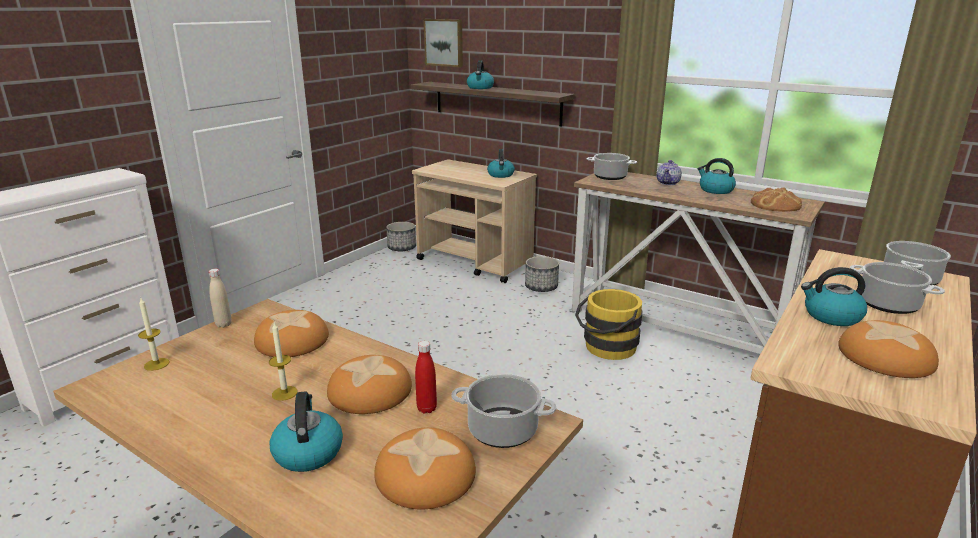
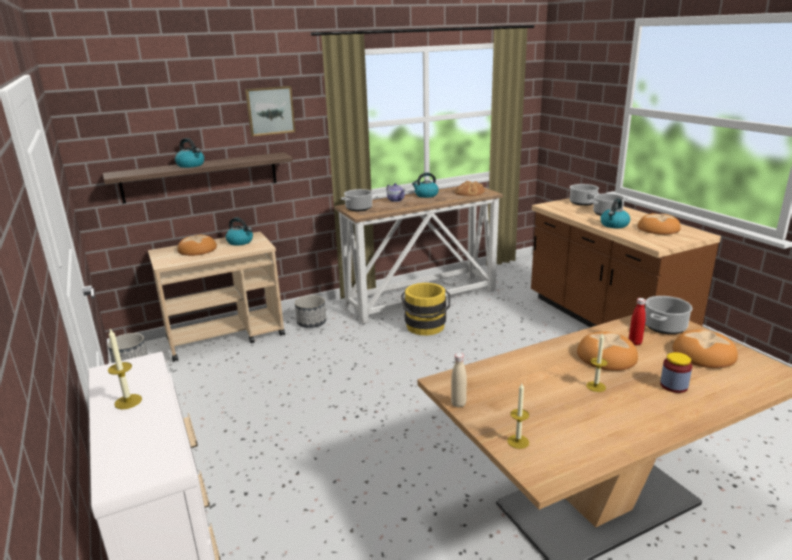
camera: 60 degrees left, 0 degrees up
bread [254,310,329,357] -> bread moved to [177,235,217,256]
kettle [269,391,343,472] -> jar [660,352,692,393]
picture [423,19,463,67] -> picture moved to [245,86,295,136]
none -> candle [108,329,142,409]

